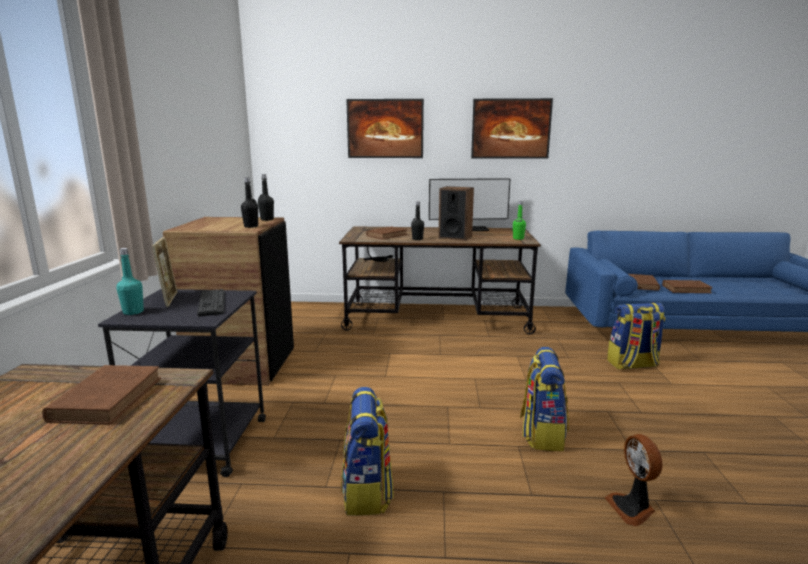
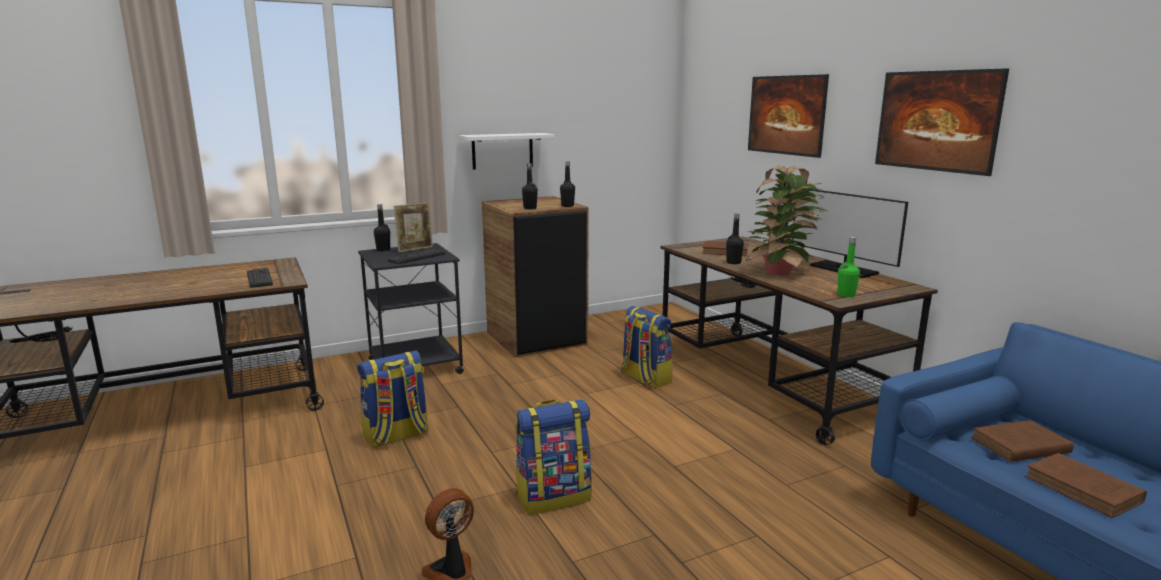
camera: 60 degrees right, 0 degrees up
brown book [42,365,161,425] -> keyboard [247,268,273,288]
turquoise bottle [116,248,144,315] -> black bottle [374,204,390,252]
speaker [438,186,474,241] -> potted plant [745,166,828,275]
backpack [607,303,665,370] -> backpack moved to [621,306,673,388]
none -> white shelf [459,133,555,170]

